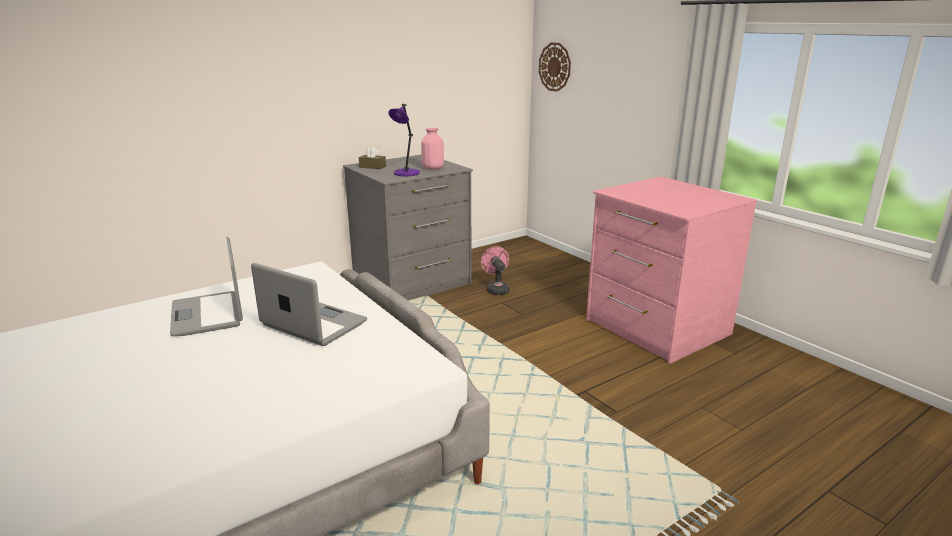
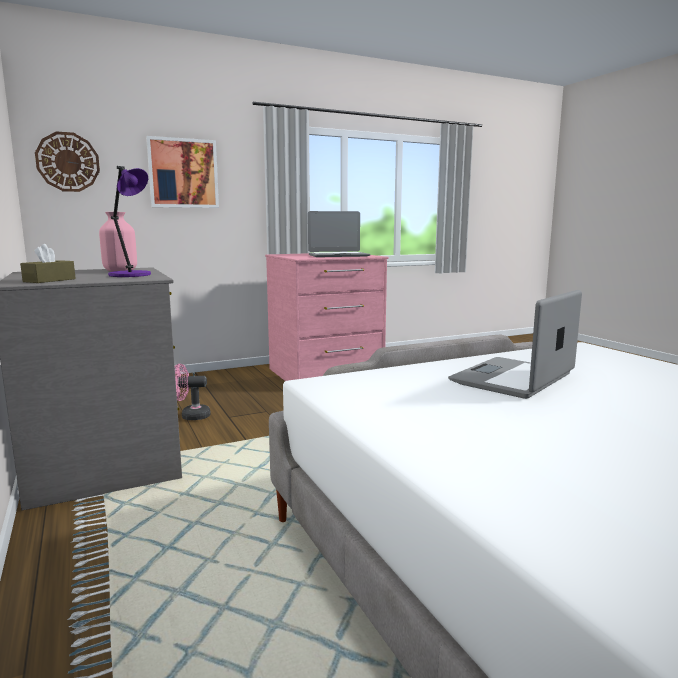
camera: 80 degrees left, 10 degrees down
laptop [170,237,243,336] -> laptop moved to [308,211,371,257]
none -> picture [146,136,219,208]

